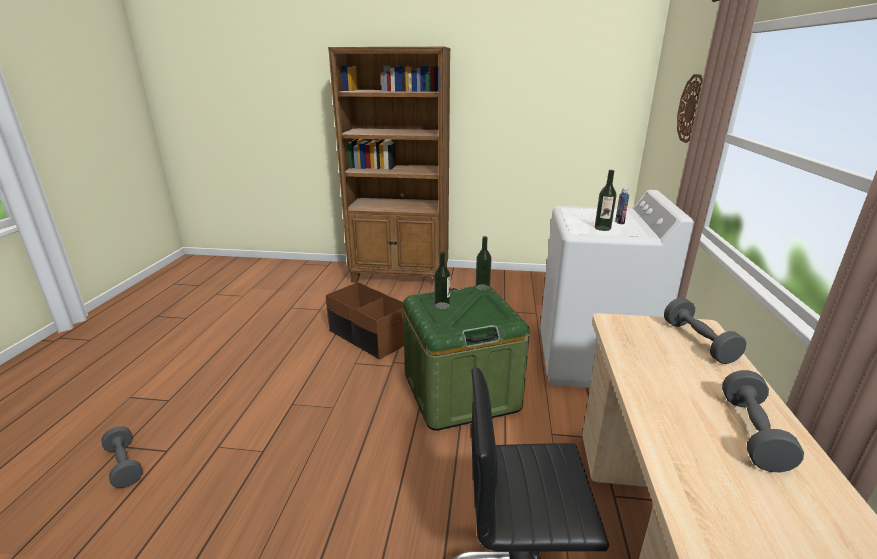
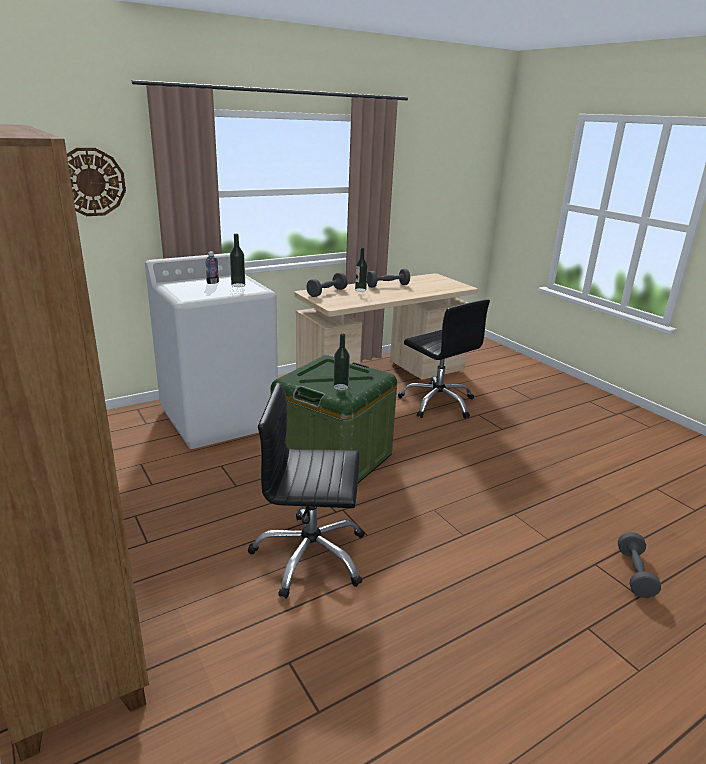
camera: 130 degrees left, 0 degrees up
brown storage box [326,282,404,360] -> black office chair [248,383,365,599]
bottle [476,236,492,291] -> bottle moved to [355,248,368,292]

